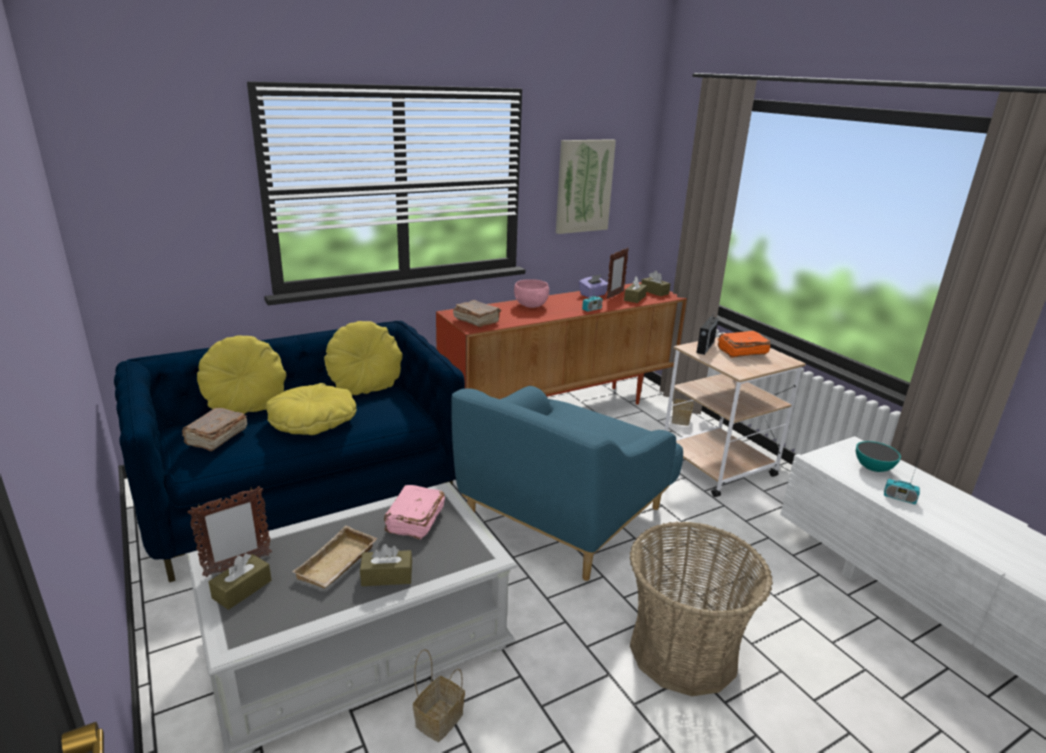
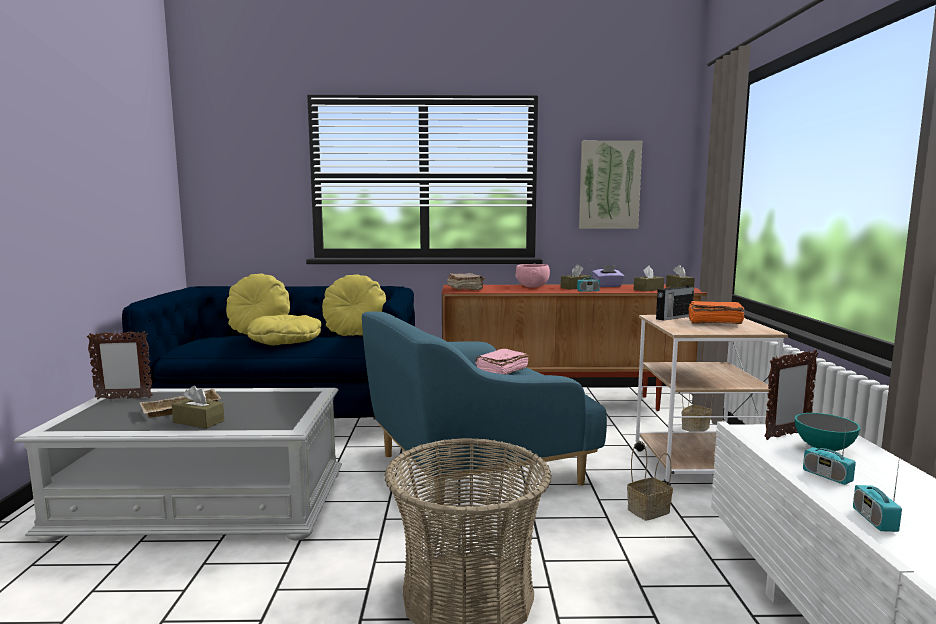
camera: 30 degrees right, 15 degrees down
brown book [182,408,247,451] -> none
brown tissue box [209,553,272,610] -> brown tissue box moved to [561,264,592,290]
pink book [384,485,445,539] -> pink book moved to [475,349,528,375]
basket [413,649,465,742] -> basket moved to [627,441,673,521]
picture frame [606,247,629,299] -> picture frame moved to [764,350,818,440]
none -> radio [853,455,902,532]

